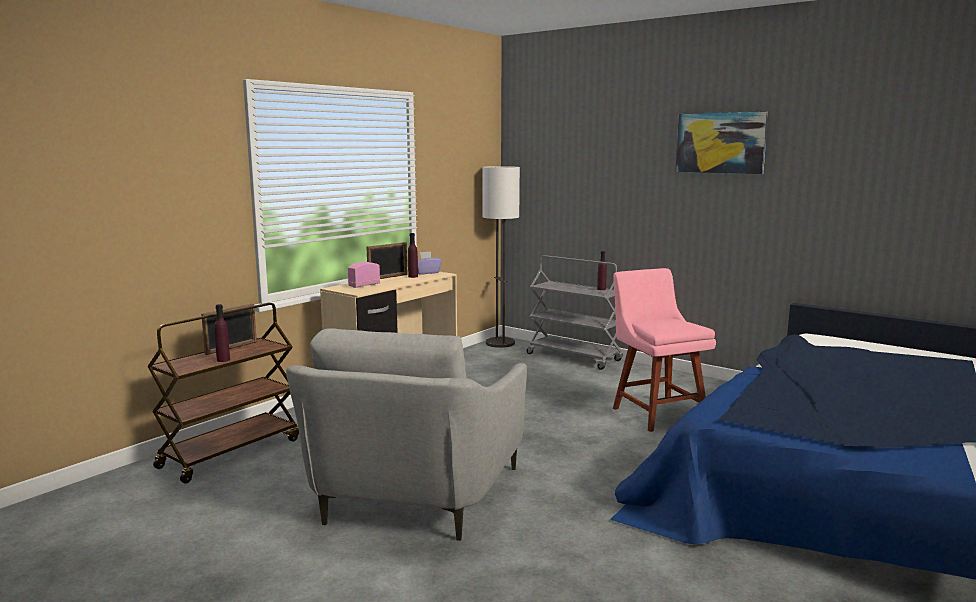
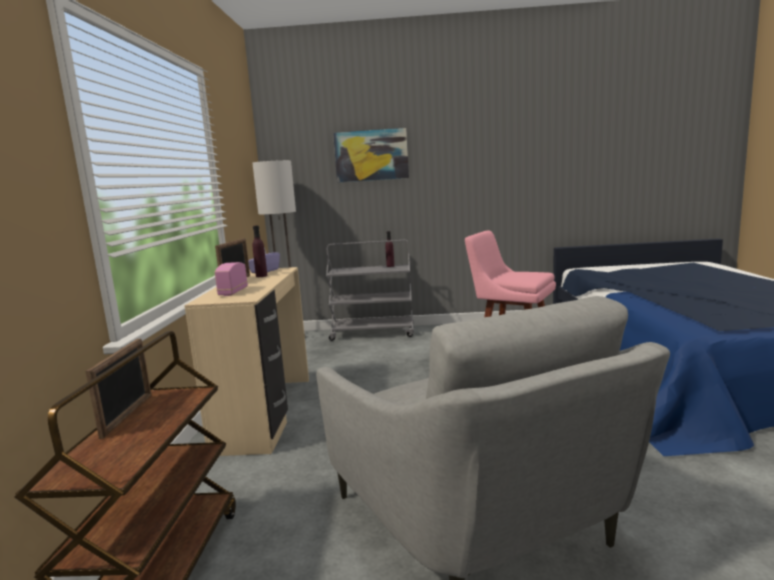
camera: 35 degrees left, 0 degrees up
purple bottle [214,304,230,362] -> none
picture [675,111,768,174] -> picture moved to [333,128,409,183]

